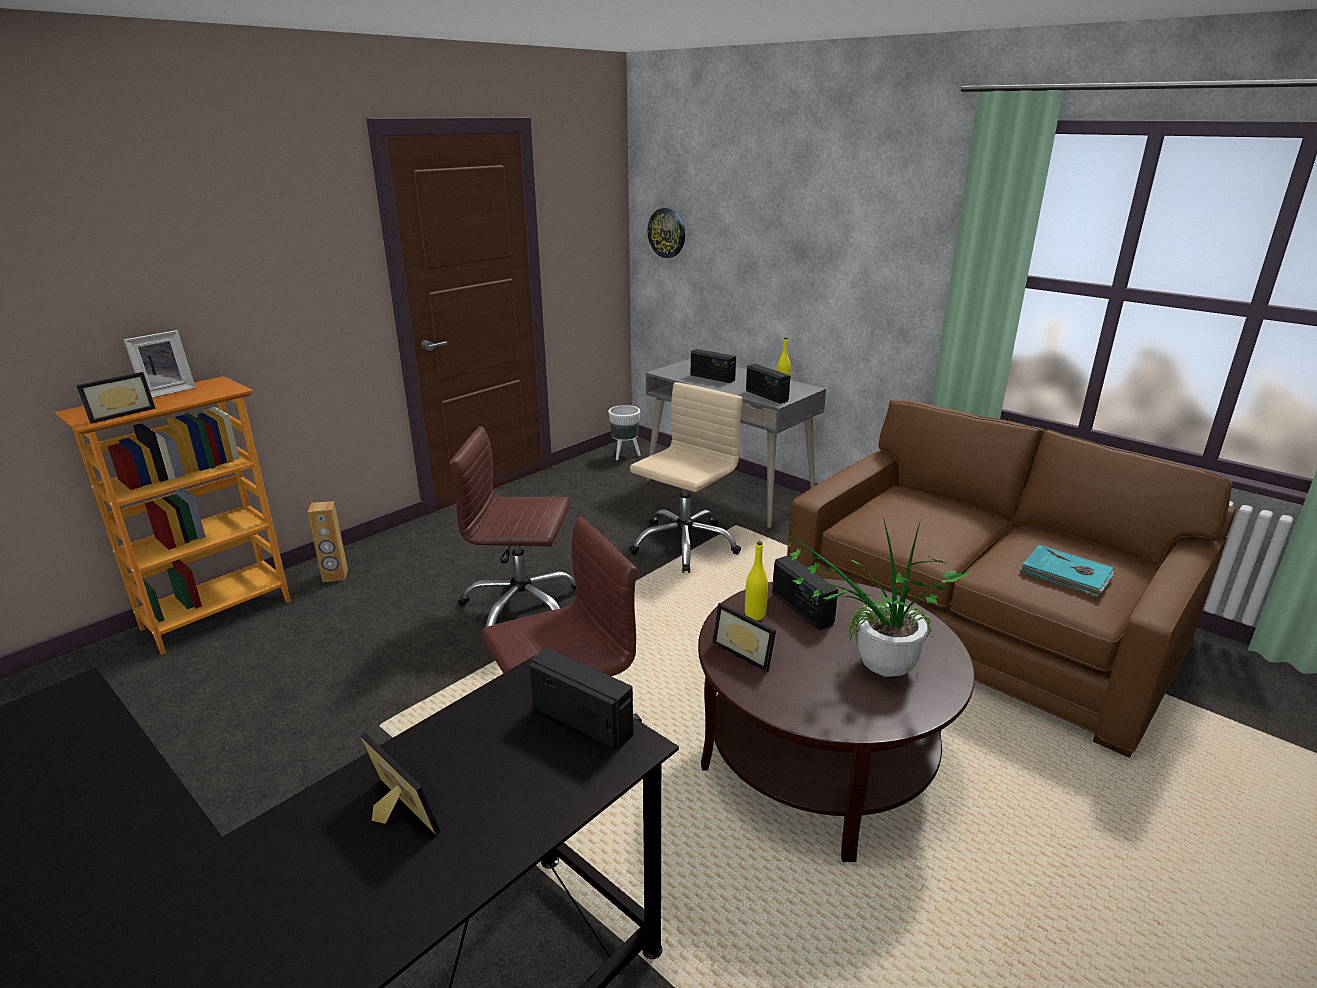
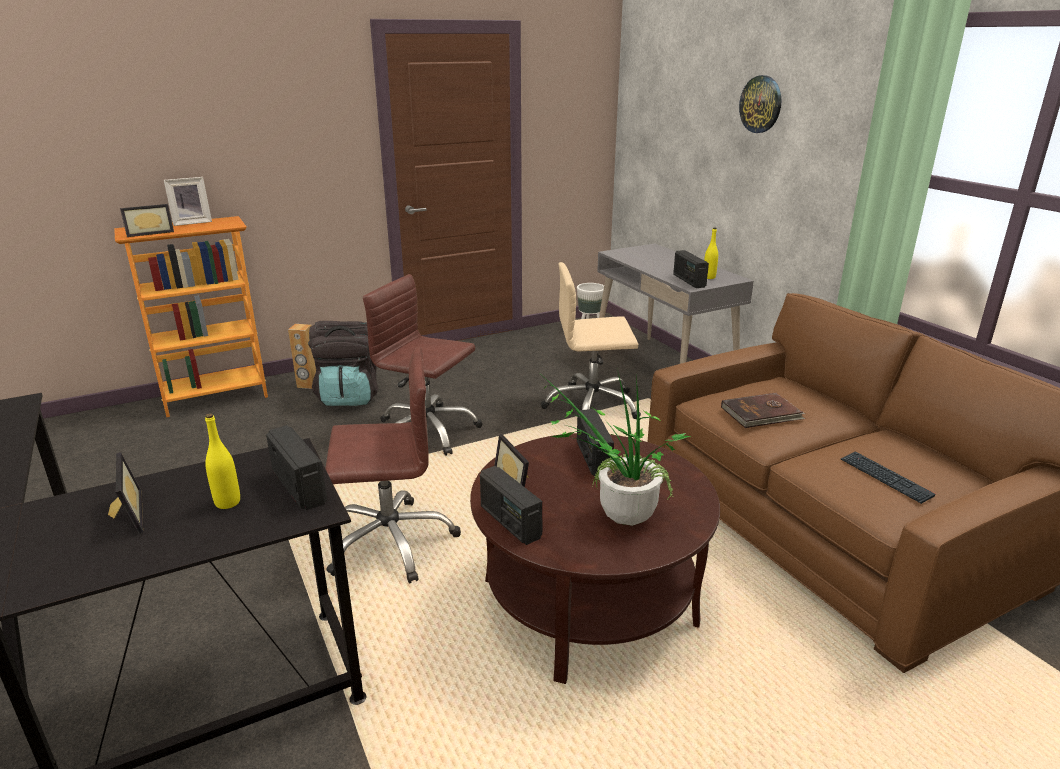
camera: 20 degrees right, 0 degrees up
beige office chair [629,382,743,573] -> beige office chair turned 150 degrees counterclockwise [541,262,641,419]
wall clock [647,208,685,258] -> wall clock moved to [739,75,781,133]
radio [691,349,736,383] -> radio moved to [480,466,543,545]
yellow bottle [745,541,768,621] -> yellow bottle moved to [205,413,240,509]
turquoise book [1020,545,1115,597] -> keyboard [841,452,936,504]
none -> black backpack [308,321,378,406]
none -> brown book [721,393,805,428]

